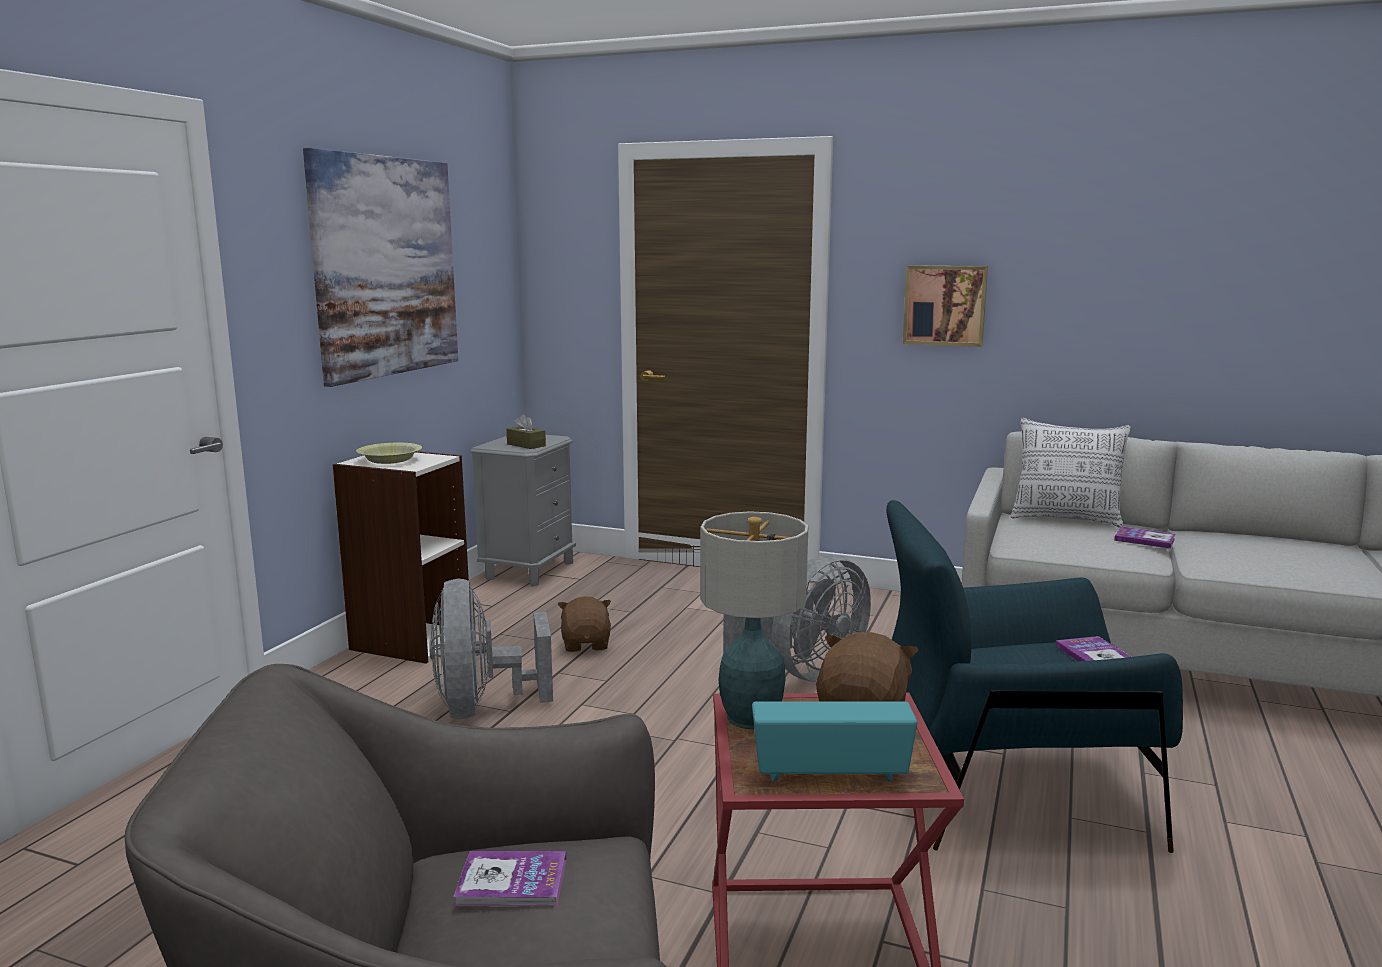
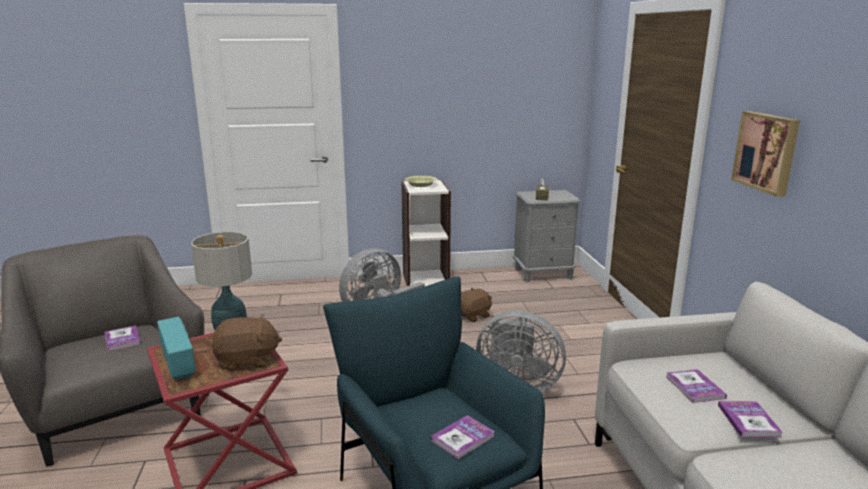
camera: 60 degrees right, 5 degrees up
picture [303,148,458,387] -> none
pillow [1011,418,1131,528] -> none
none -> book [666,369,727,403]

